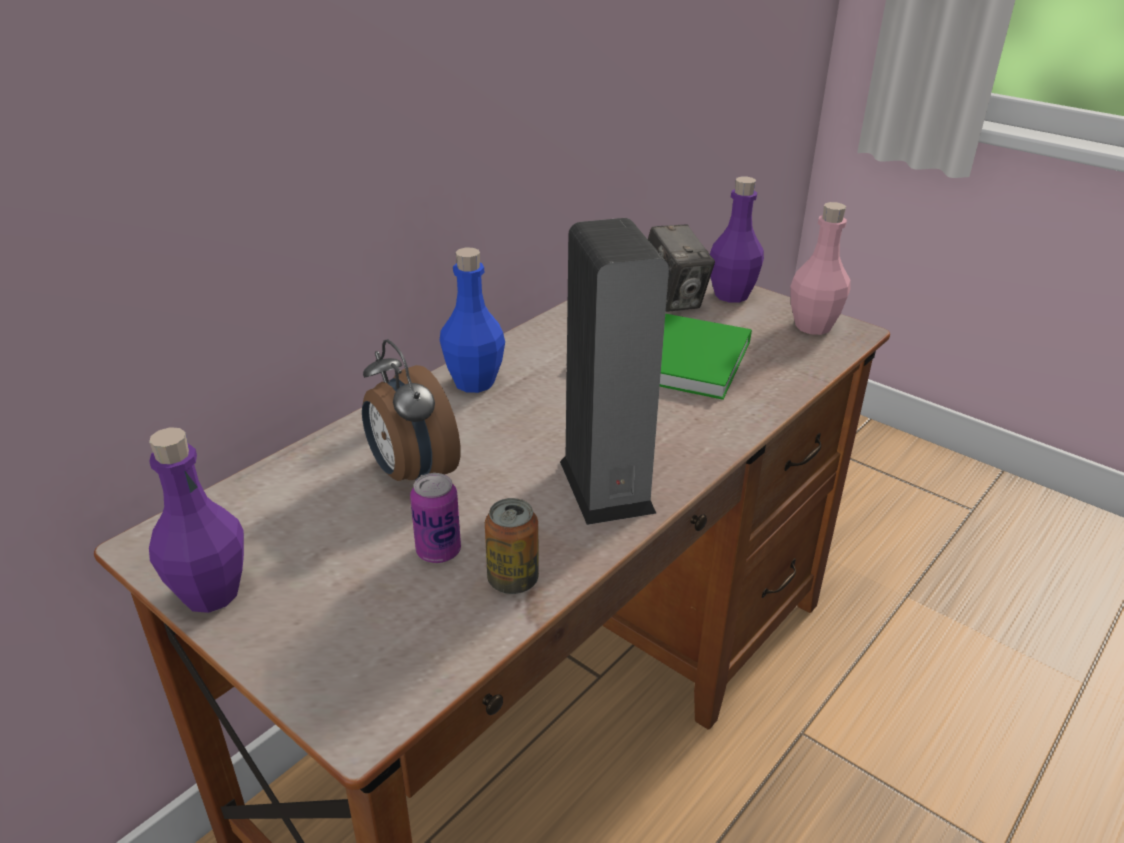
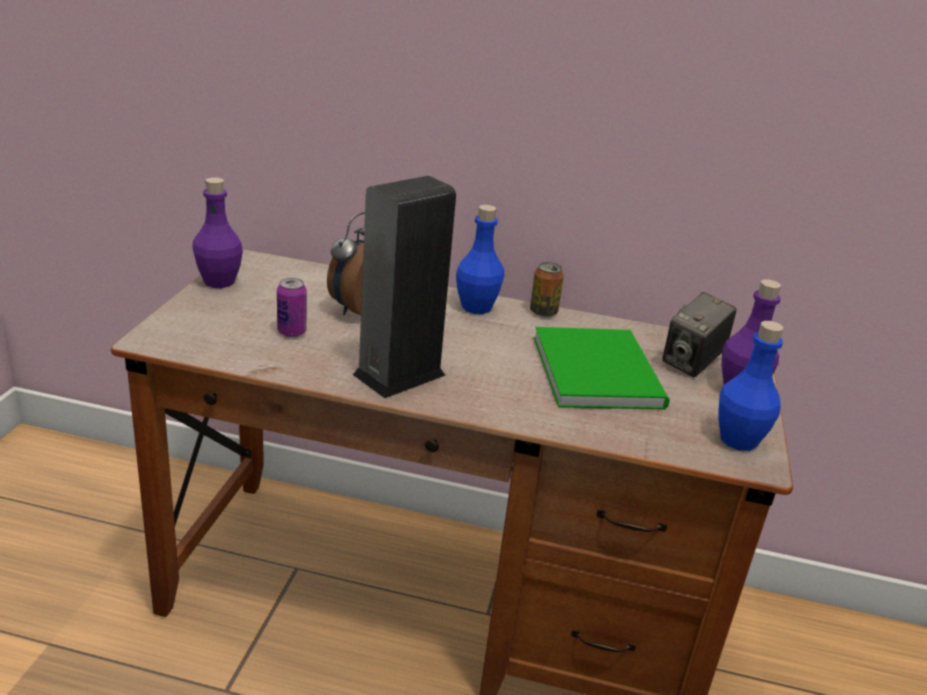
camera: 60 degrees right, 5 degrees down
can [485,498,539,594] -> can moved to [530,262,564,317]
pink bottle [790,202,851,335] -> blue bottle [718,321,783,451]

